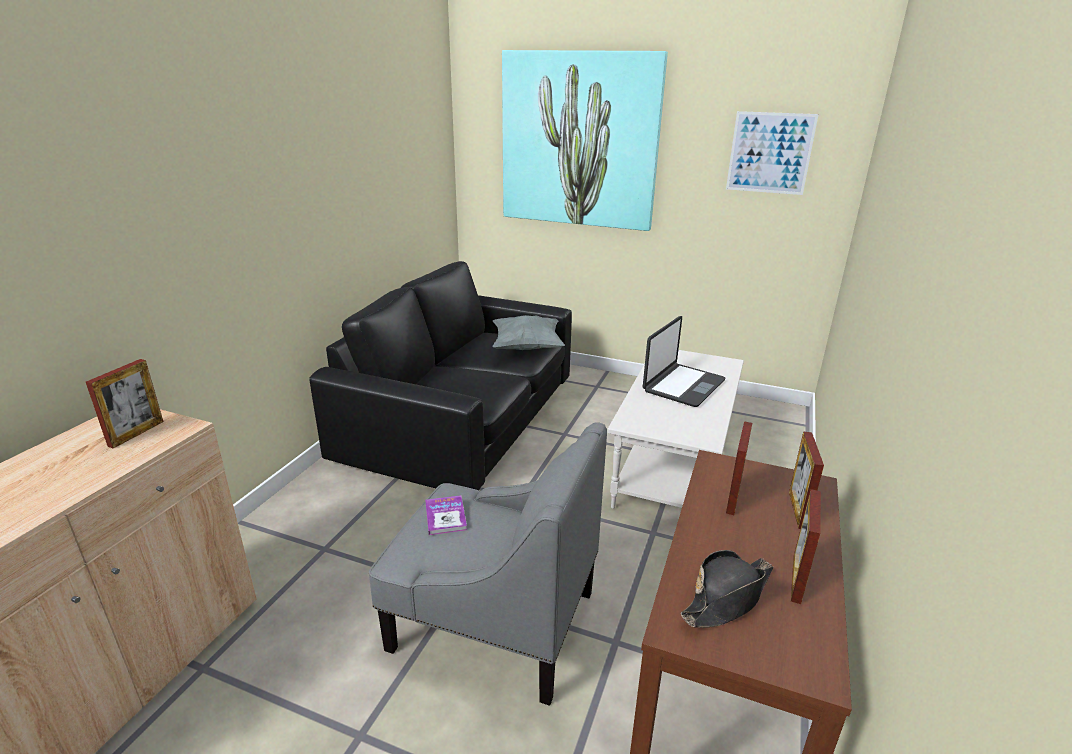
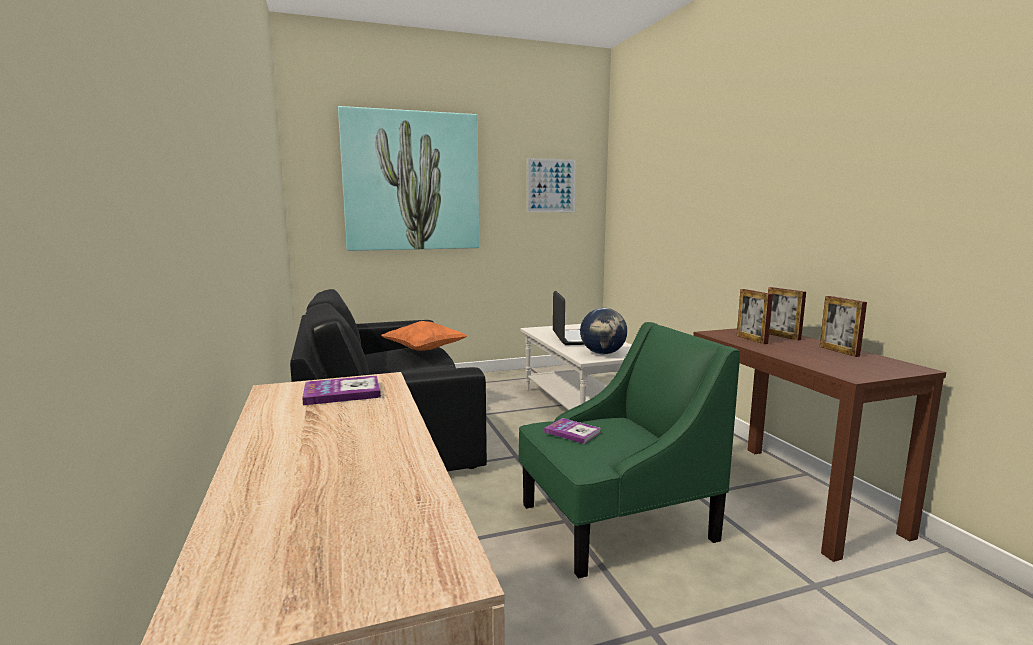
camera: 40 degrees left, 15 degrees down
picture frame [86,359,164,448] -> book [302,375,381,405]
grey armchair [369,422,607,706] -> green armchair [518,322,740,579]
grey pillow [492,315,565,350] -> orange pillow [382,321,468,351]
black hat [681,550,773,628] -> none
none -> globe [580,308,627,354]

